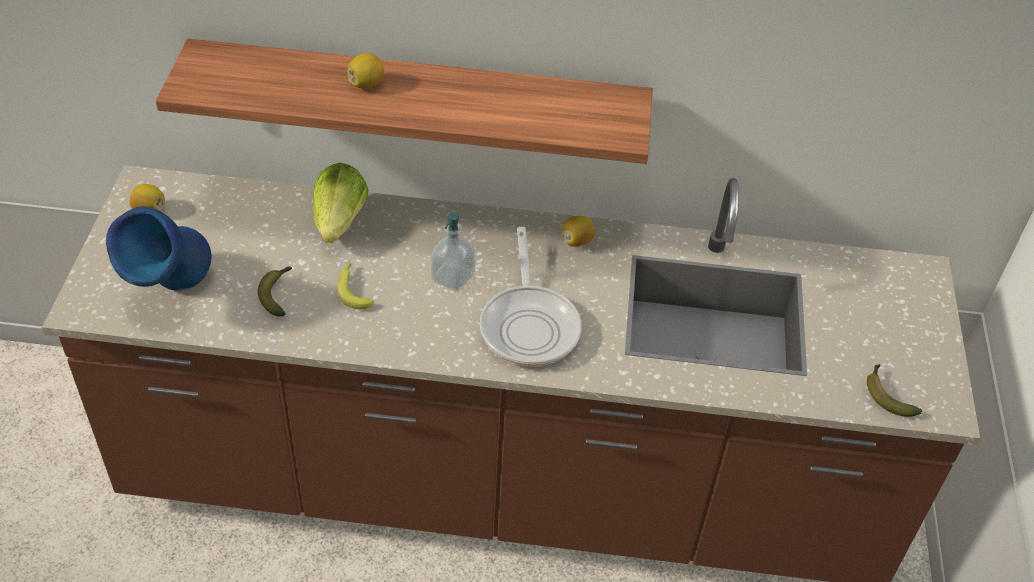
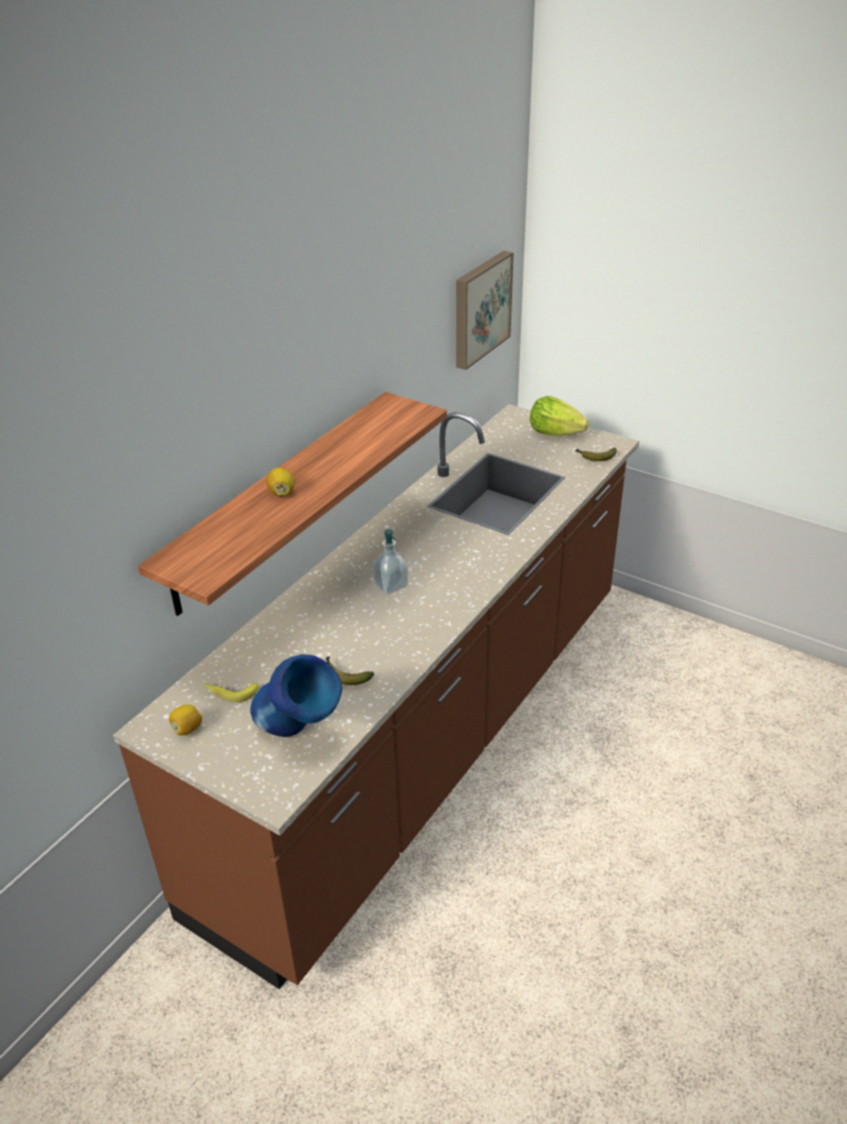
camera: 60 degrees left, 10 degrees down
lettuce [313,163,369,243] -> lettuce moved to [530,396,589,436]
banana [338,261,374,309] -> banana moved to [204,682,259,703]
frying pan [480,227,582,366] -> none
lemon [562,216,596,247] -> none
none -> picture [456,251,513,370]

